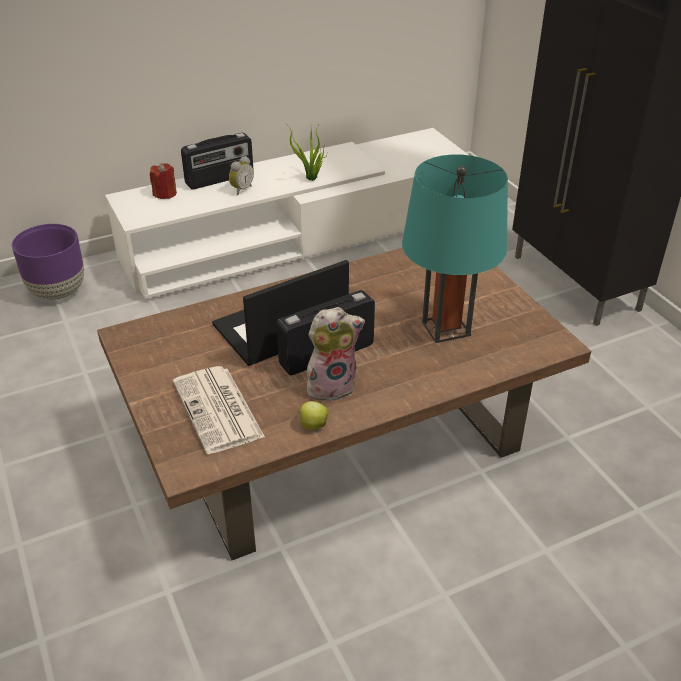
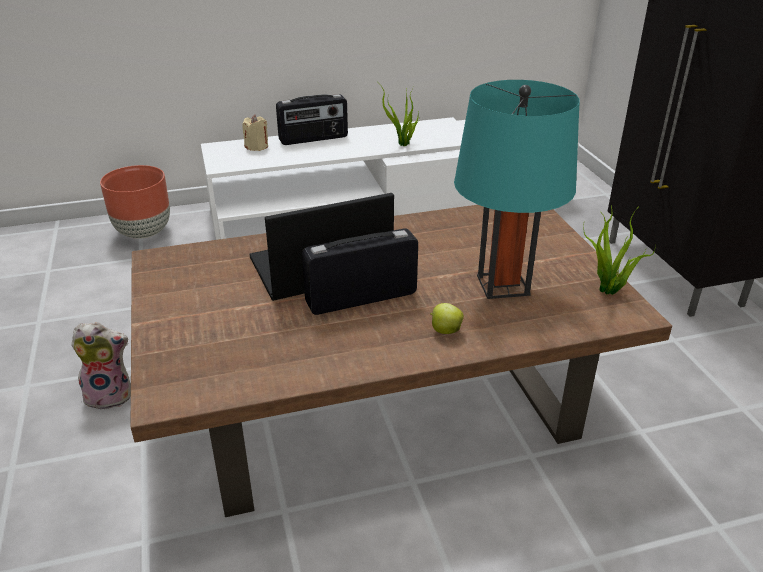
camera: 10 degrees right, 5 degrees down
purple planter [12,224,84,300] -> brown planter [100,165,170,239]
red candle [150,163,177,199] -> beige candle [242,115,268,151]
newspaper [173,366,265,454] -> none
alarm clock [229,156,254,195] -> none
apple [298,401,329,430] -> apple moved to [430,303,464,334]
plush toy [307,307,365,401] -> plush toy moved to [71,322,131,410]
none -> potted plant [583,206,656,295]

